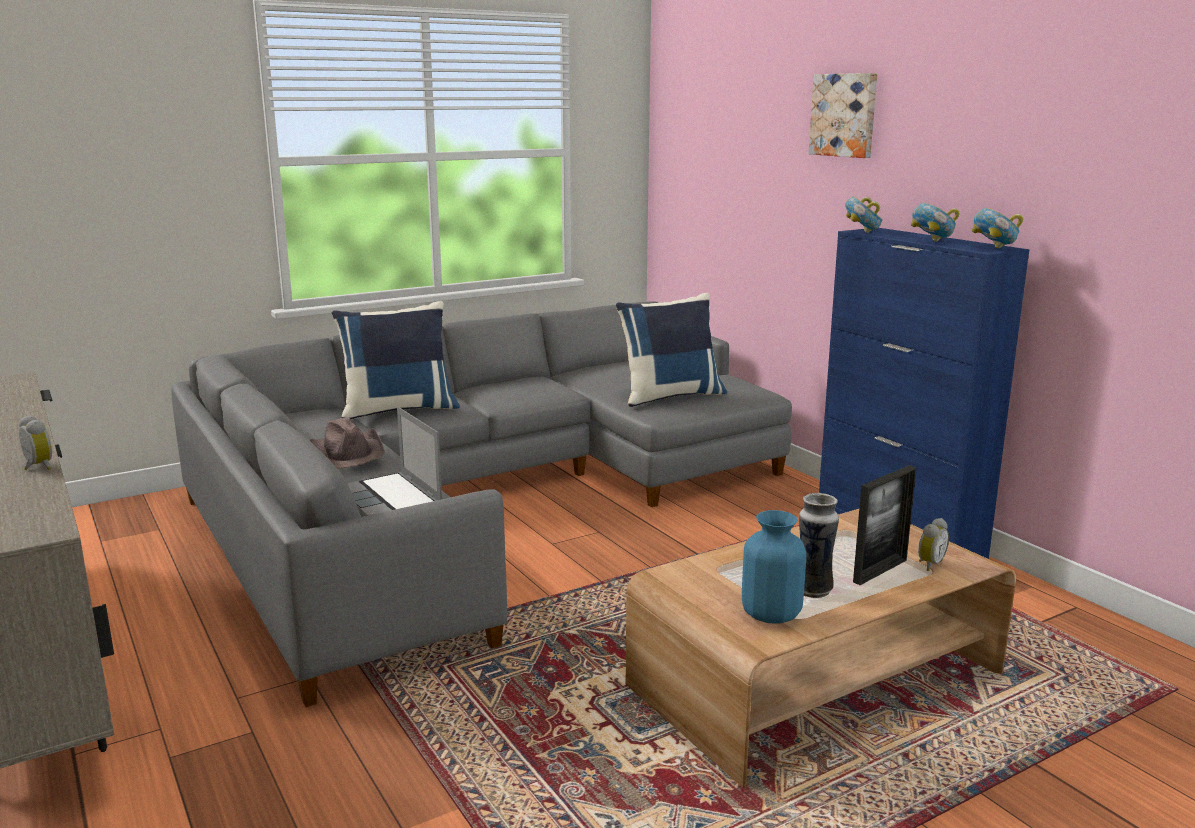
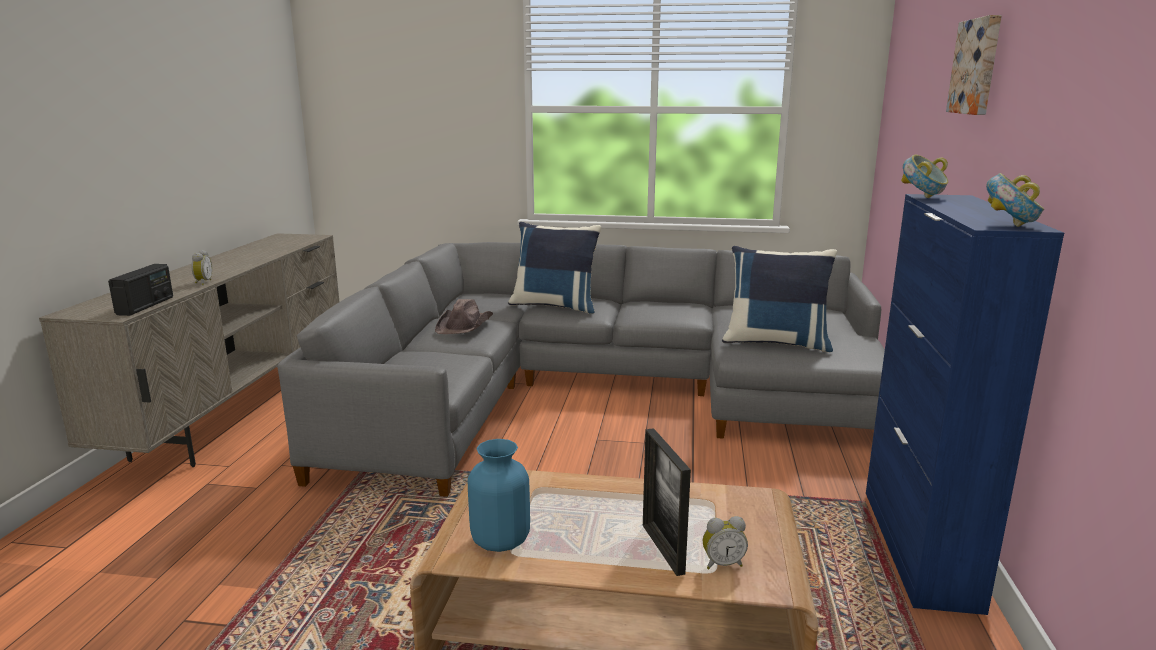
camera: 40 degrees right, 0 degrees up
laptop [347,407,442,516] -> none
vase [799,493,839,598] -> none
picture frame [853,465,916,585] -> picture frame turned 75 degrees clockwise [643,428,691,576]
bowl [911,203,960,242] -> none
none -> radio [108,264,173,316]

